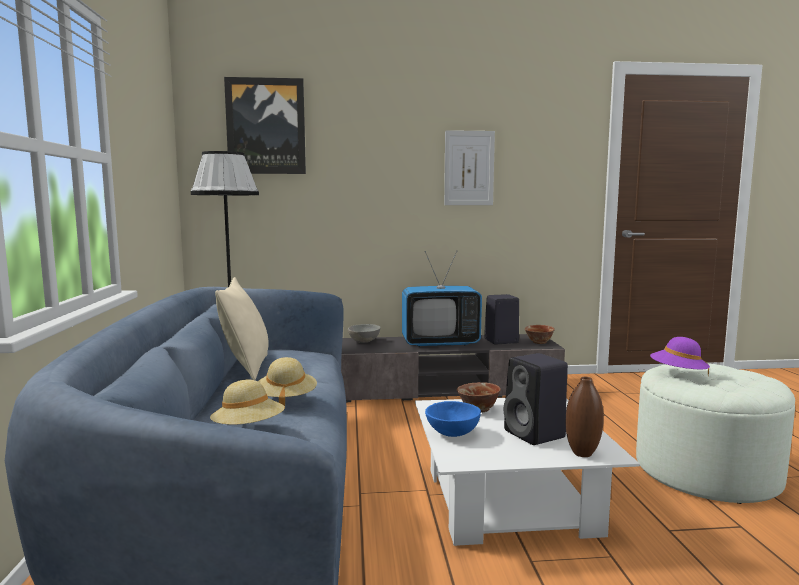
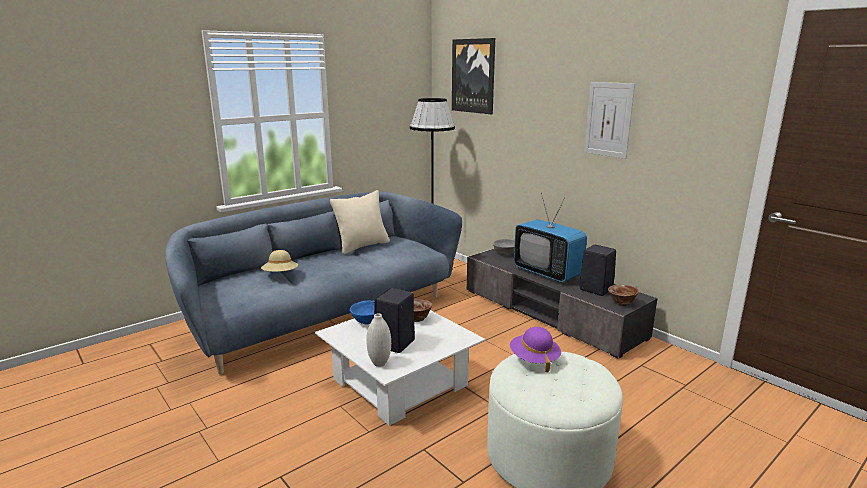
camera: 55 degrees right, 10 degrees up
beige hat [258,357,317,406] -> none
brown vase [566,377,604,457] -> white vase [366,313,391,367]

